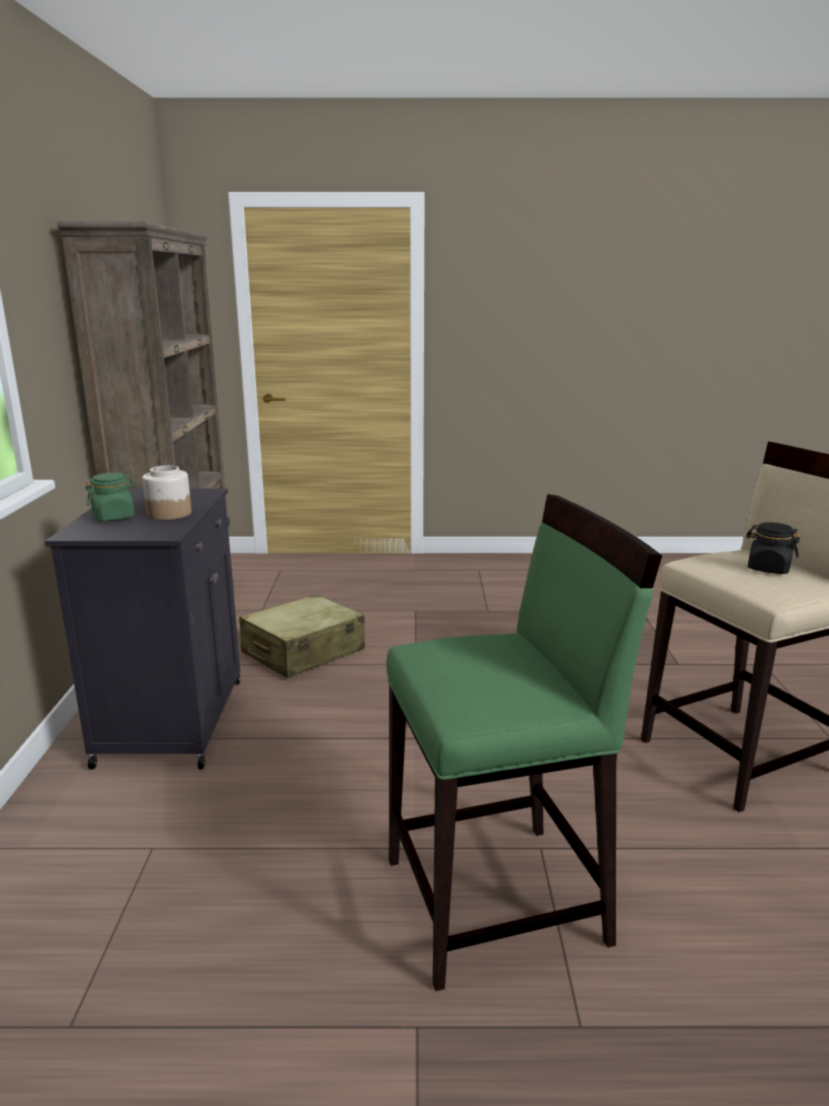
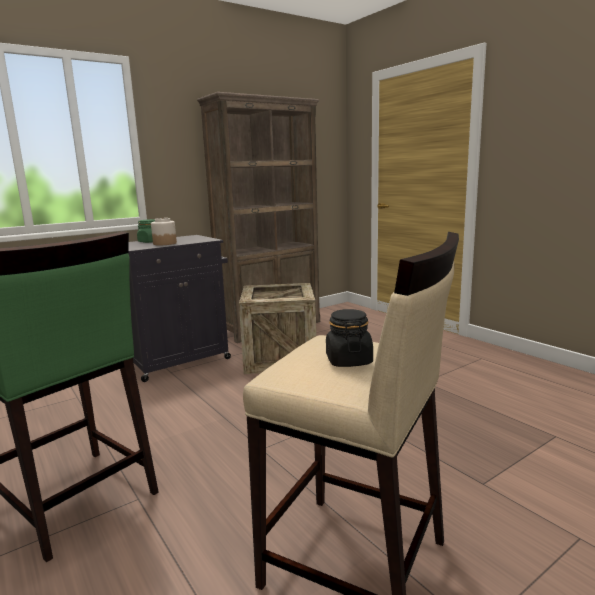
camera: 55 degrees right, 5 degrees down
beige suitcase [239,594,365,678] -> crate [239,283,316,374]

